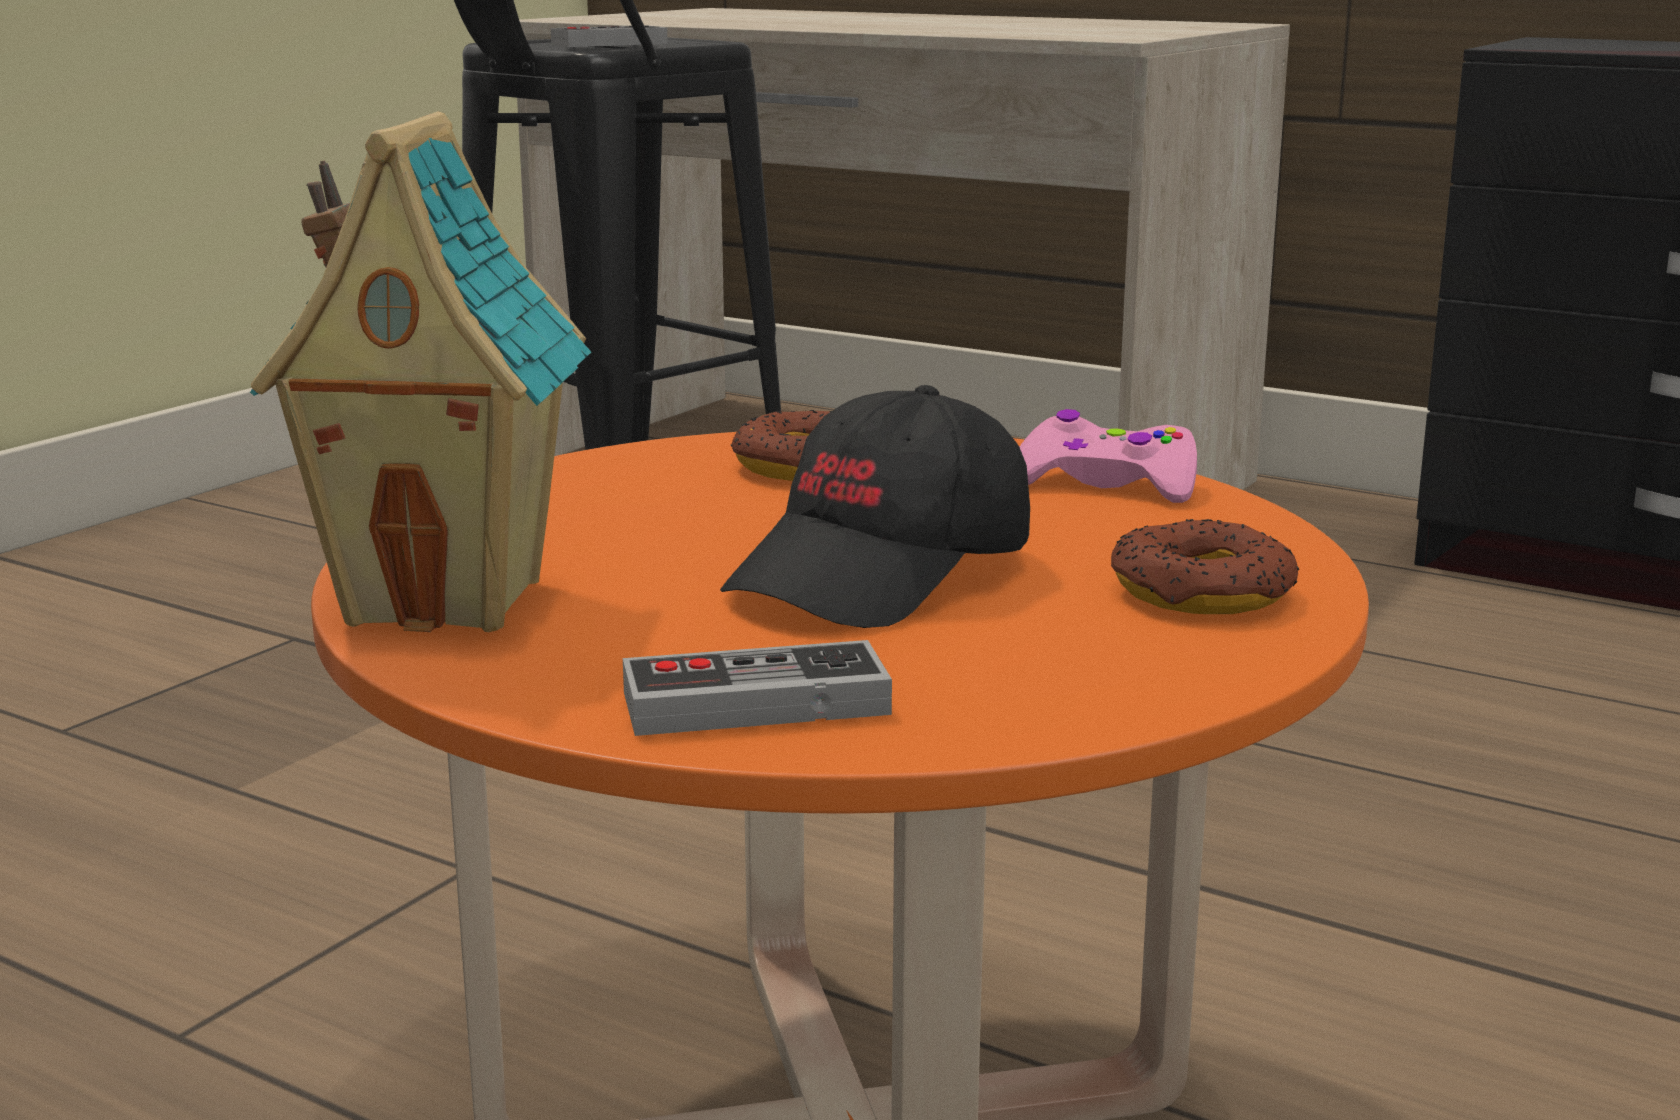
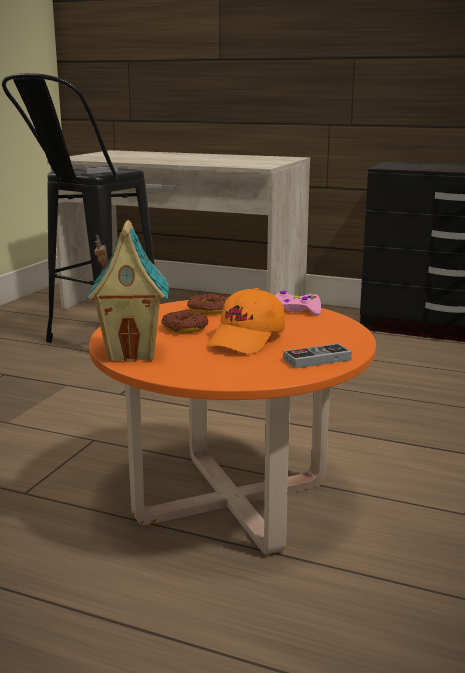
camera: 10 degrees left, 0 degrees up
game controller [623,640,892,736] -> game controller moved to [283,343,352,369]
black cap [720,385,1030,628] -> orange cap [206,288,285,354]
donut [1111,519,1299,614] -> donut moved to [162,310,208,333]

